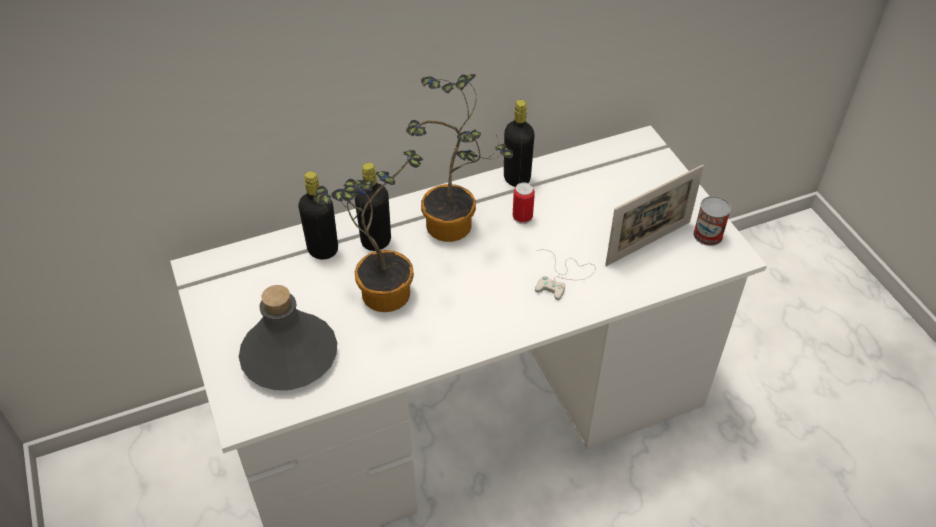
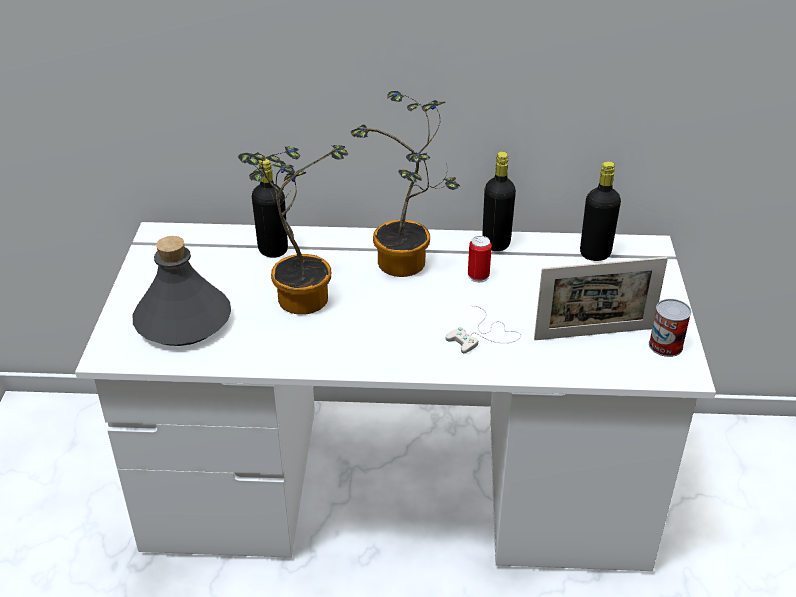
camera: 25 degrees right, 10 degrees down
black bottle [355,163,391,251] -> black bottle moved to [580,161,621,261]

